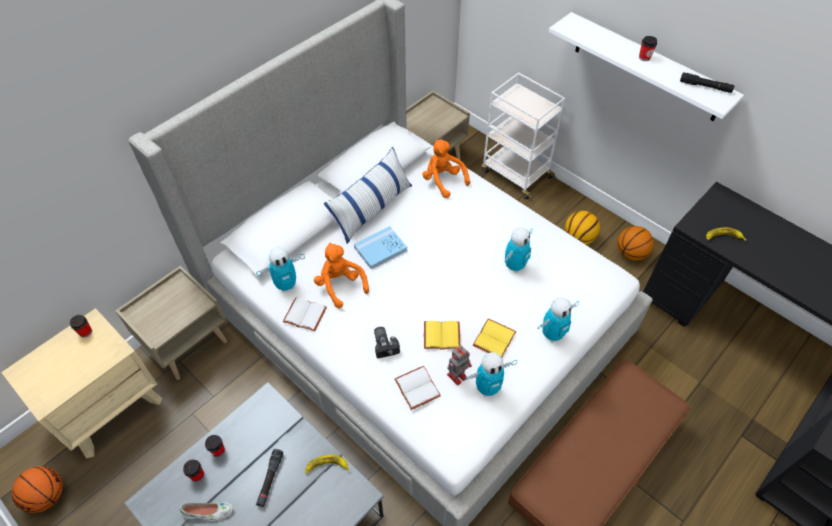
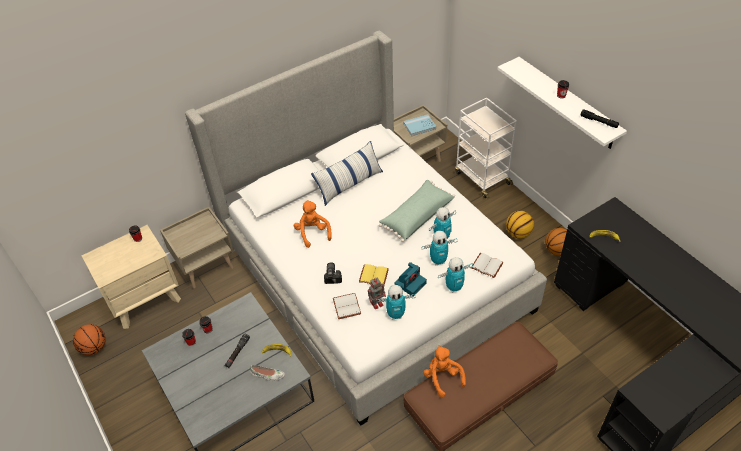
camera: 15 degrees right, 5 degrees down
white shoe [180,502,233,521] -> white shoe moved to [250,365,285,381]
toy robot [256,247,305,292] -> toy robot moved to [421,231,458,265]
white book [283,297,327,332] -> white book moved to [471,253,504,278]
blue book [354,226,408,269] -> blue book moved to [404,114,436,136]
orange plush toy [422,140,470,198] -> orange plush toy moved to [423,345,466,398]
yellow book [473,319,516,357] -> camera [395,262,427,297]
none -> green pillow [379,180,455,242]

